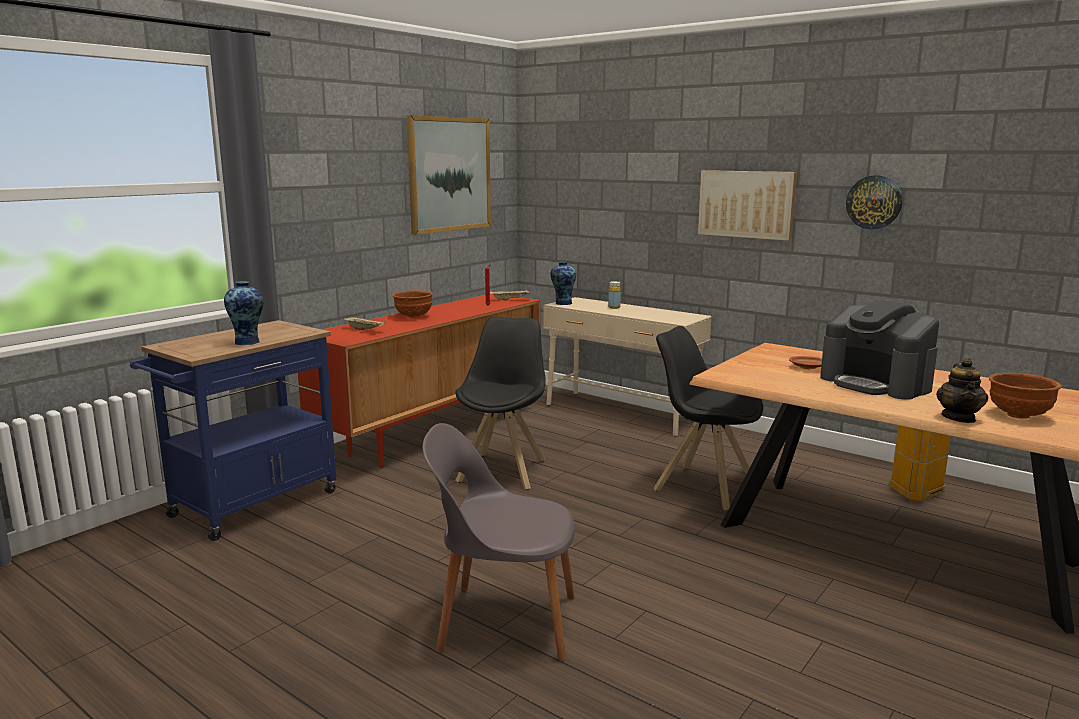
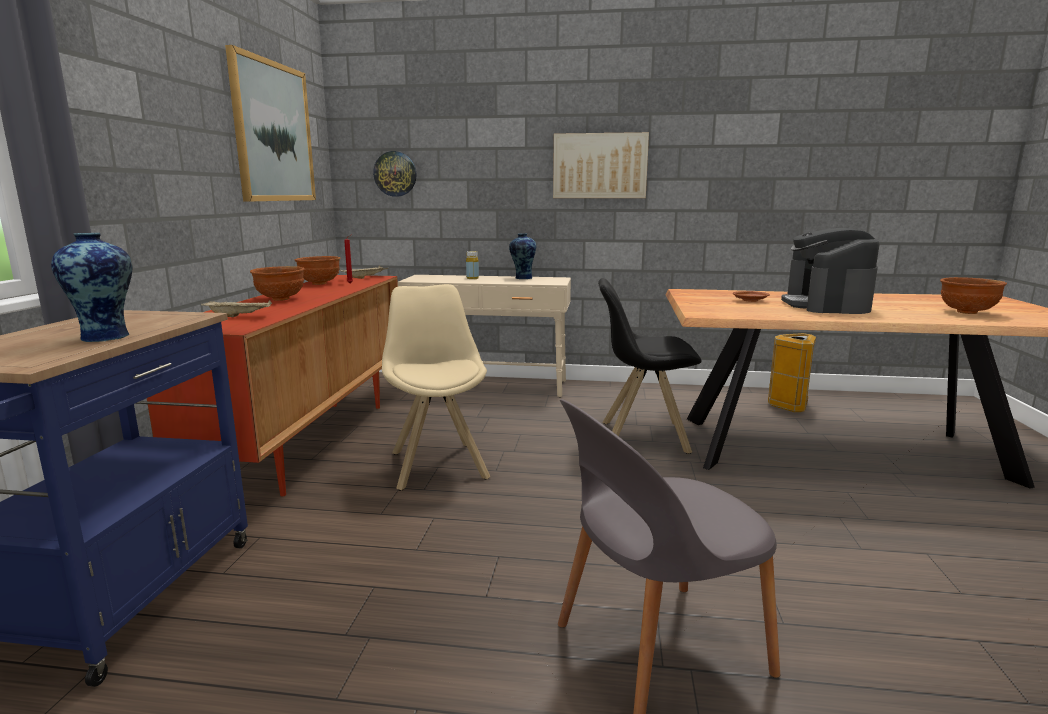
camera: 30 degrees left, 0 degrees up
black chair [455,316,546,490] -> beige chair [382,284,490,491]
vase [550,261,576,305] -> vase moved to [509,233,536,279]
coffee machine [820,300,939,400] -> coffee machine turned 75 degrees clockwise [781,228,879,314]
wall clock [846,175,902,230] -> wall clock moved to [373,151,417,197]
teapot [936,358,988,423] -> none
none -> brown bowl [295,256,341,285]

